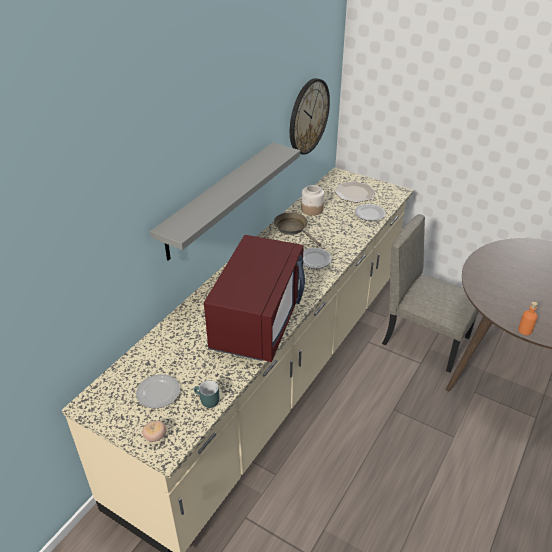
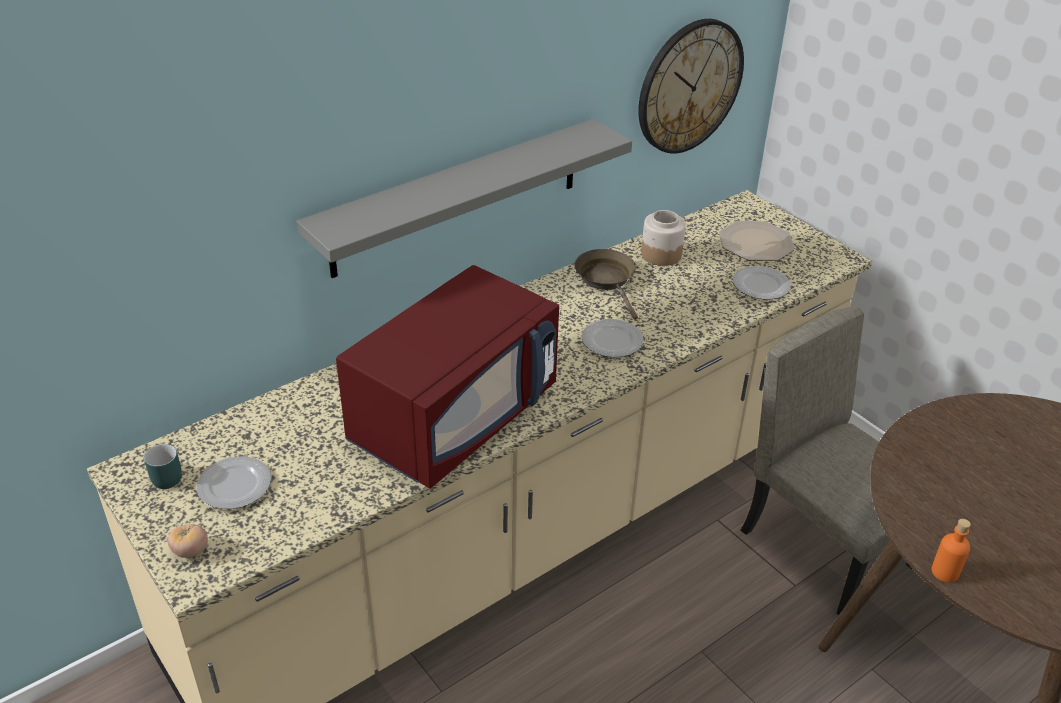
camera: 20 degrees right, 0 degrees up
turquoise mug [194,380,219,408] -> turquoise mug moved to [144,444,182,489]

